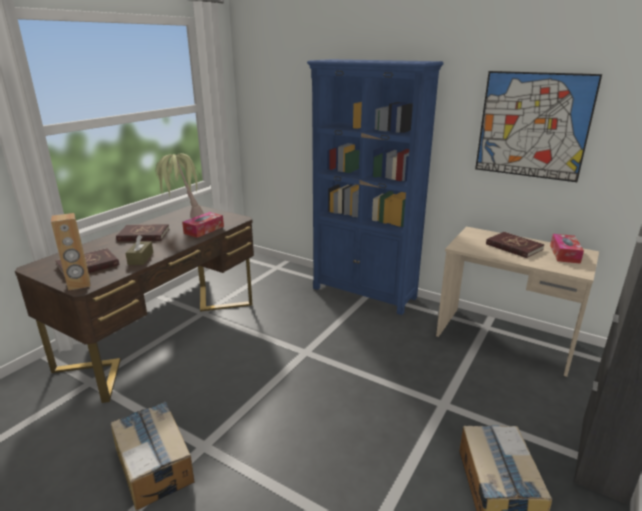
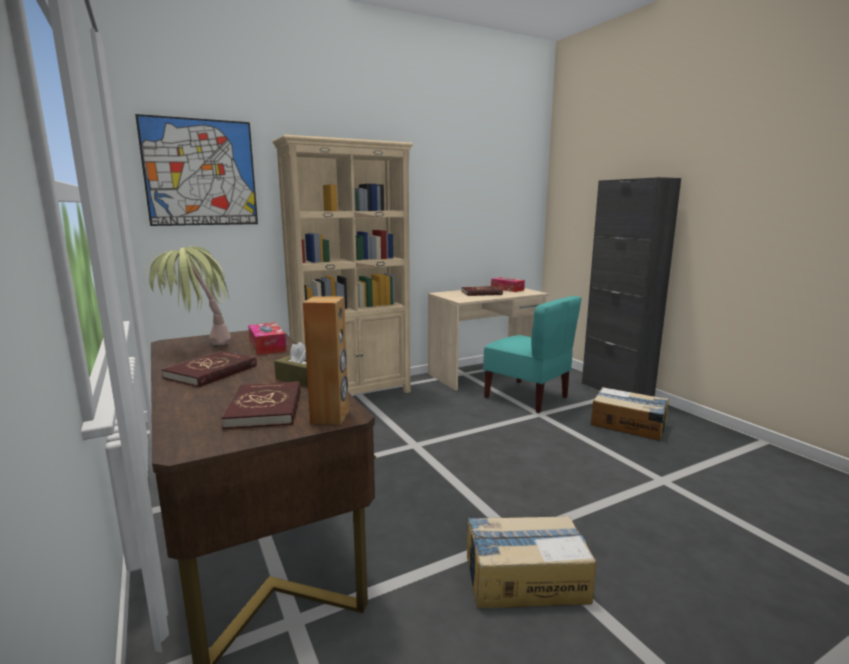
camera: 60 degrees left, 10 degrees down
blue bookcase [307,59,443,315] -> beige bookcase [272,135,413,394]
picture [475,71,602,182] -> picture moved to [135,114,258,226]
none -> turquoise chair [483,296,582,413]

